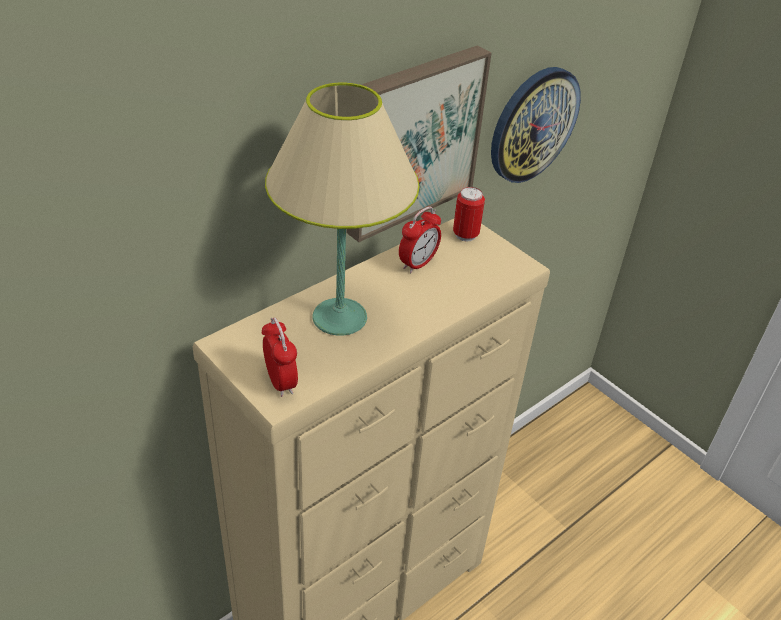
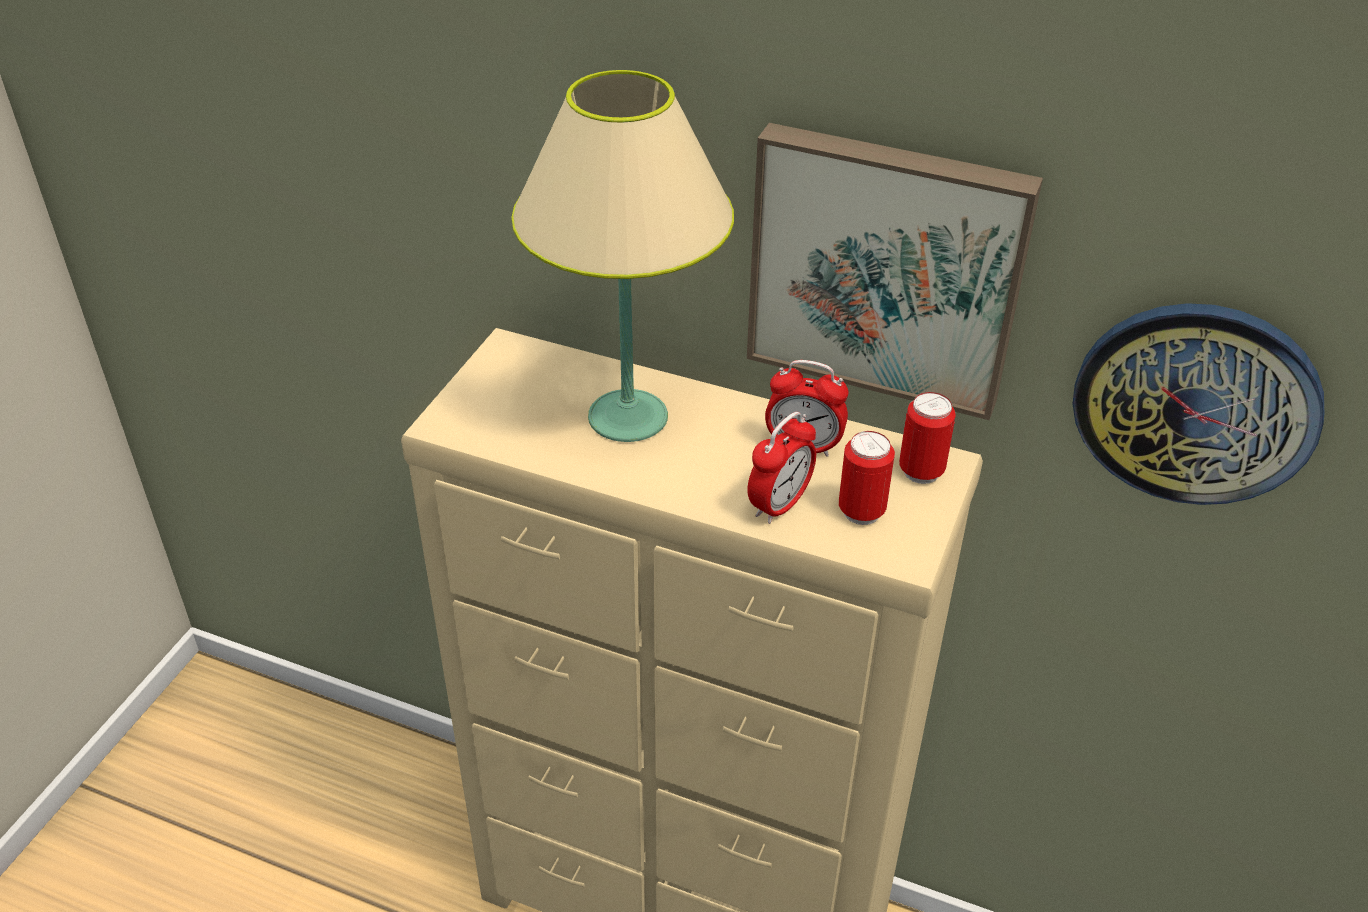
camera: 65 degrees right, 0 degrees up
alarm clock [262,318,298,397] -> alarm clock moved to [748,412,816,524]
none -> can [839,431,895,525]

